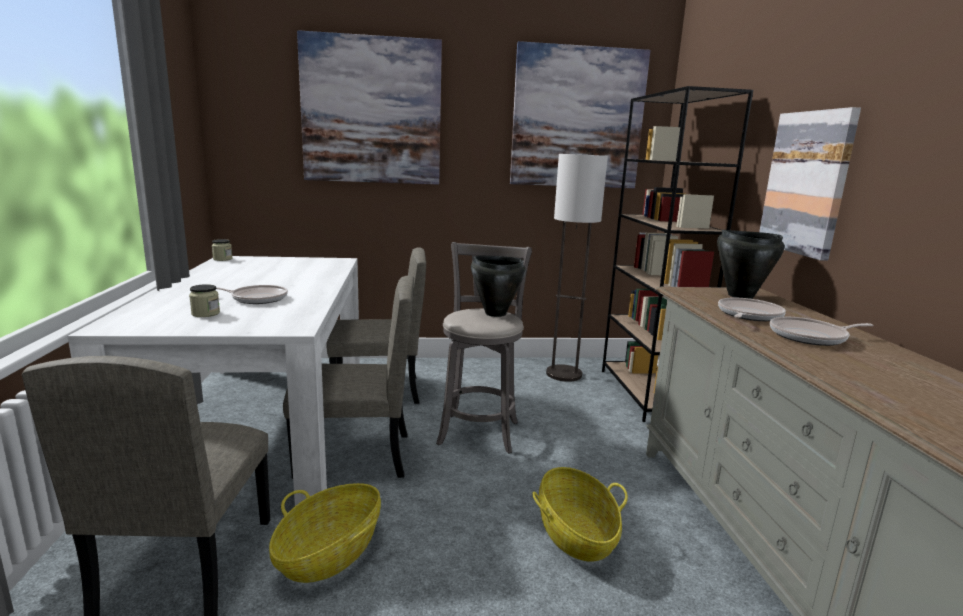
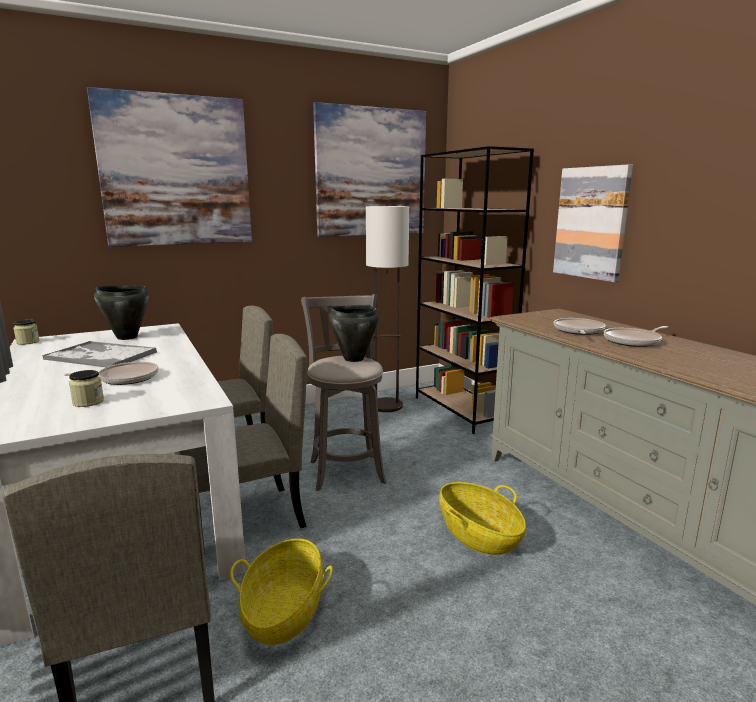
camera: 20 degrees left, 0 degrees up
black cooking pot [717,230,785,299] -> black cooking pot moved to [94,285,149,340]
none -> tray [42,341,157,367]

